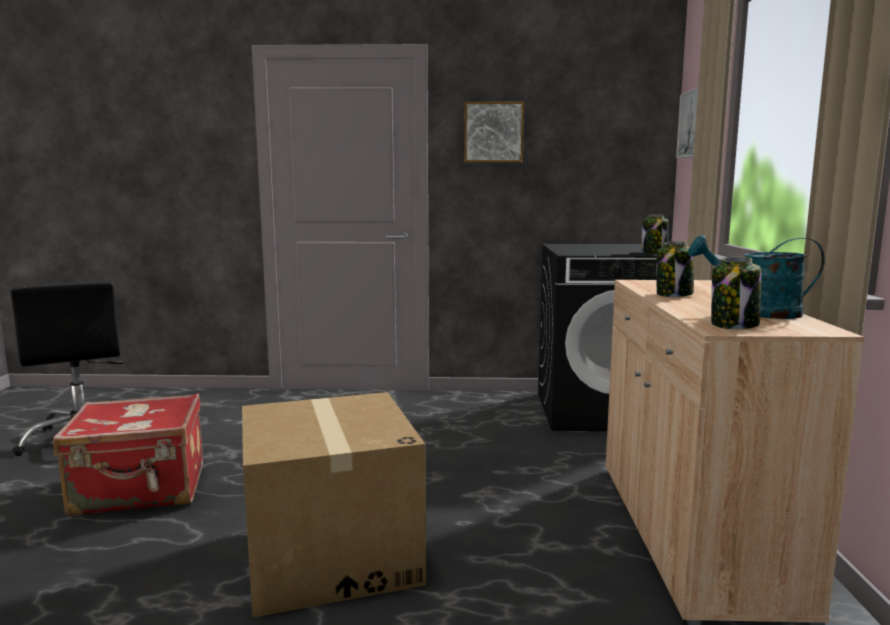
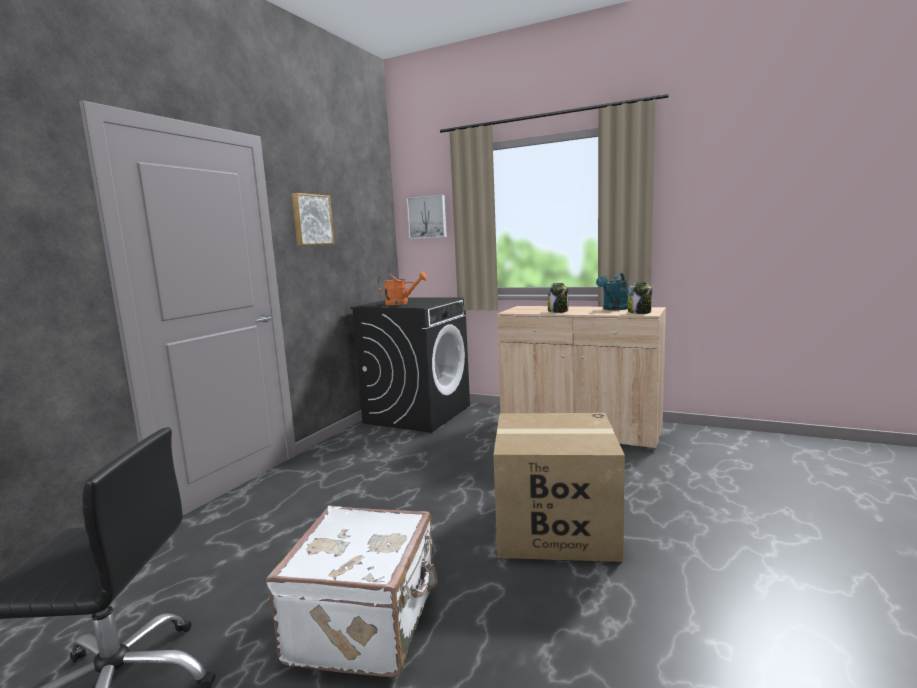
camera: 65 degrees left, 0 degrees up
red suitcase [53,393,203,516] -> white suitcase [266,506,438,677]
jar [642,214,669,254] -> none
none -> orange watering can [378,271,427,305]

